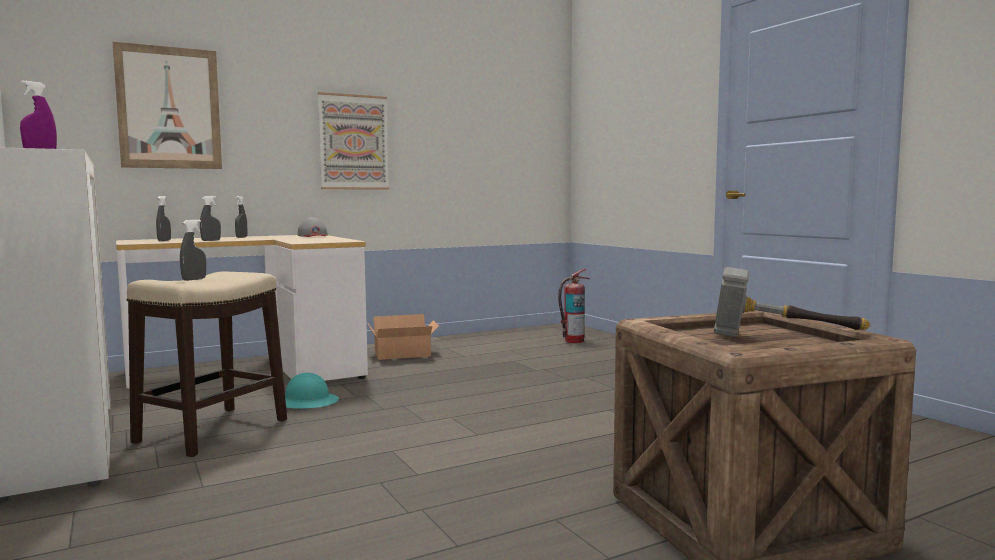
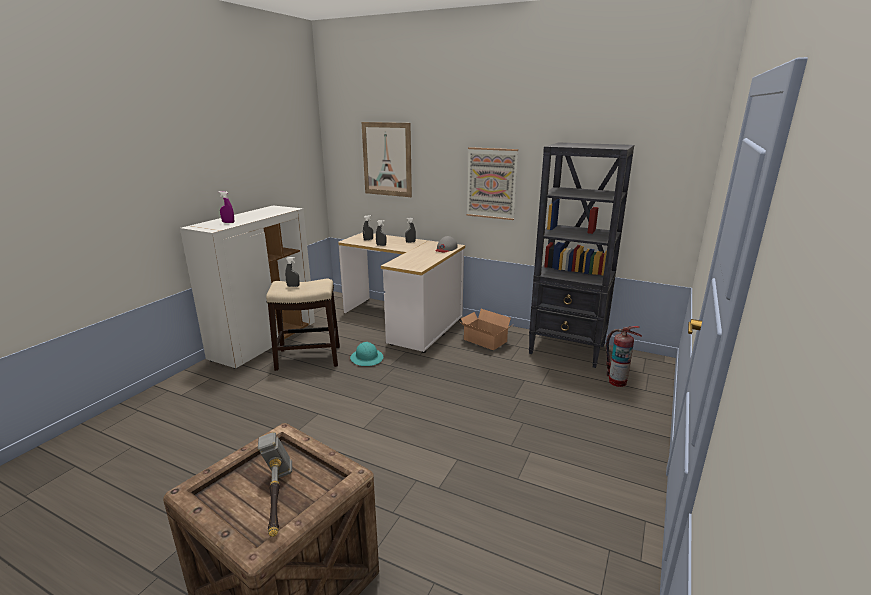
camera: 55 degrees right, 15 degrees up
none -> black bookcase [529,142,634,368]

